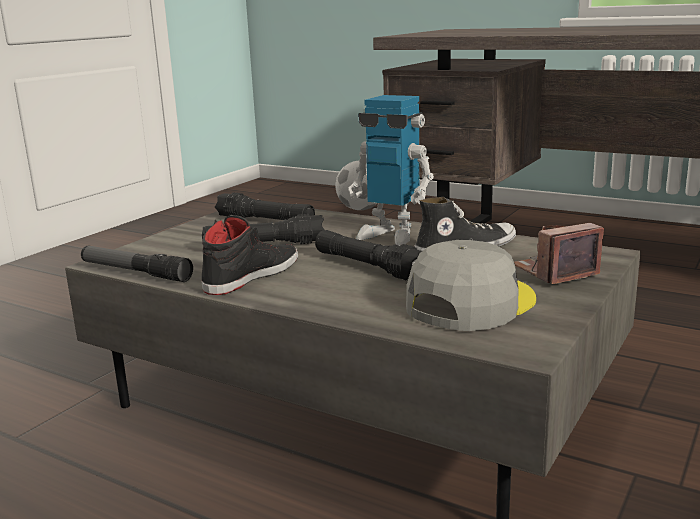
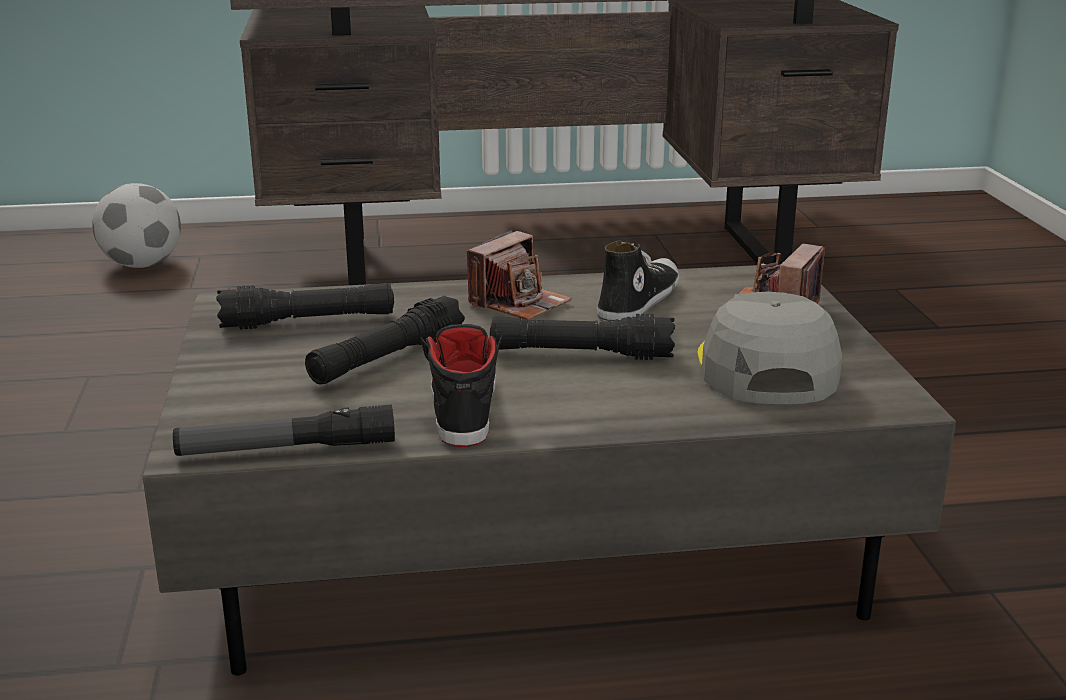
camera: 40 degrees left, 5 degrees up
toy robot [348,95,434,245] -> camera [467,230,572,320]

